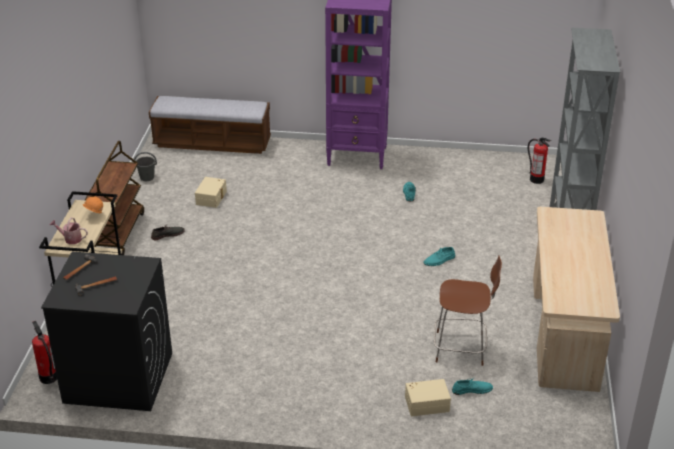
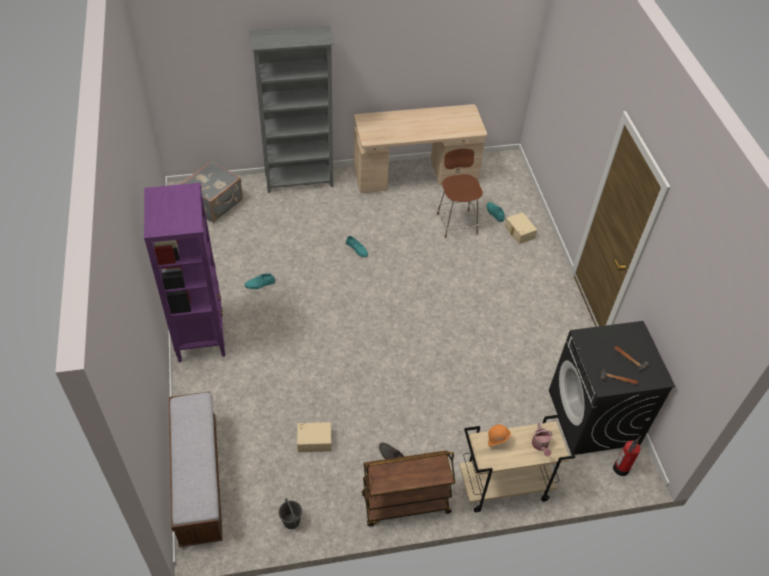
camera: 110 degrees left, 15 degrees up
fire extinguisher [528,138,551,184] -> grey suitcase [180,161,243,222]

